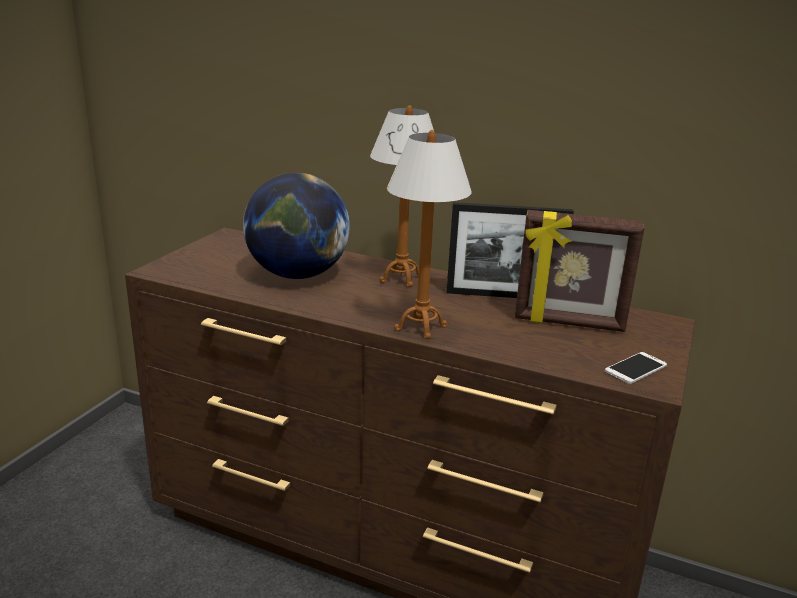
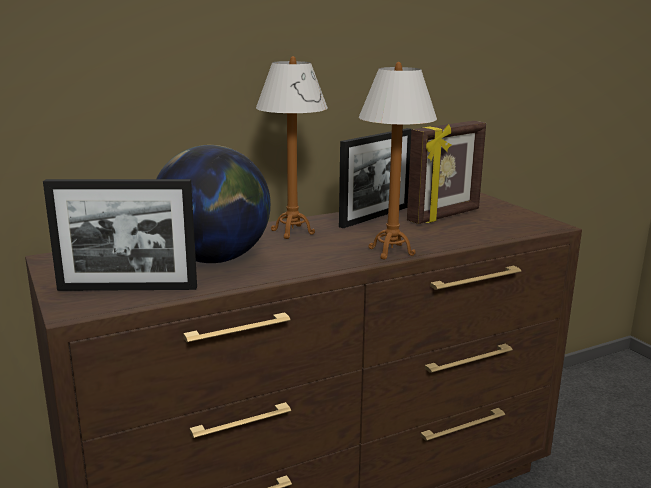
camera: 50 degrees left, 5 degrees down
phone [605,352,667,384] -> none
none -> picture frame [43,179,197,291]

